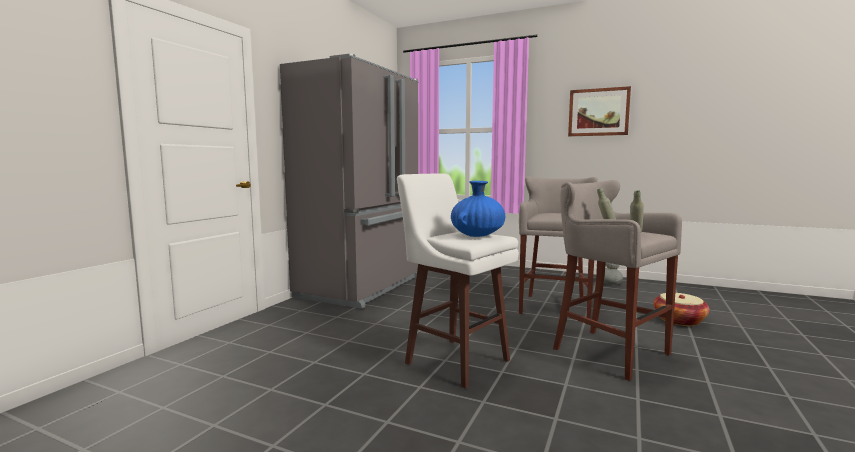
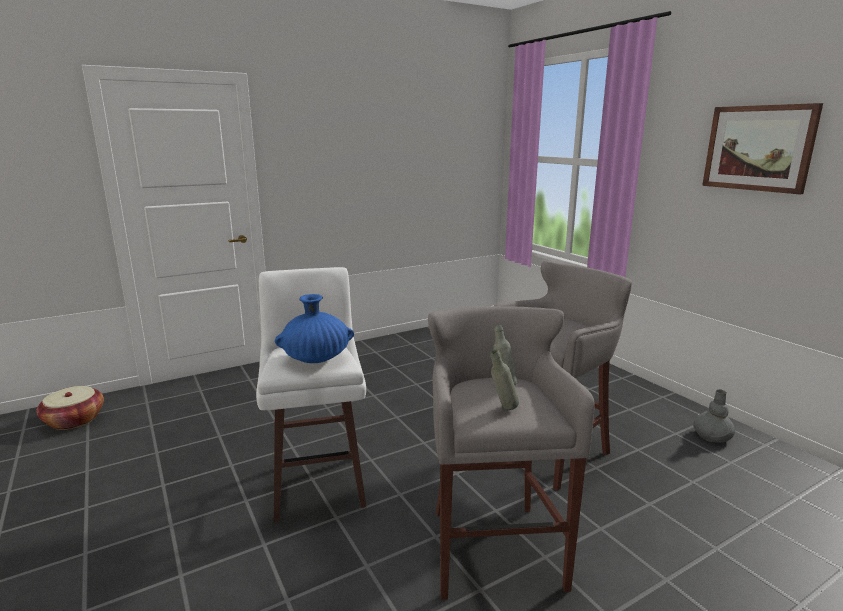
camera: 35 degrees right, 10 degrees up
grey fridge [280,54,419,309] -> none
basket [653,293,710,326] -> basket moved to [36,386,104,430]

